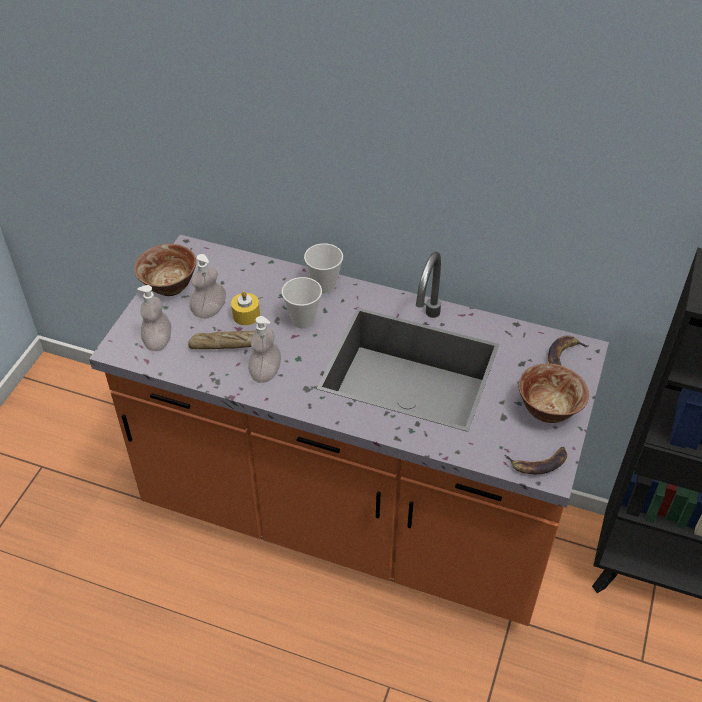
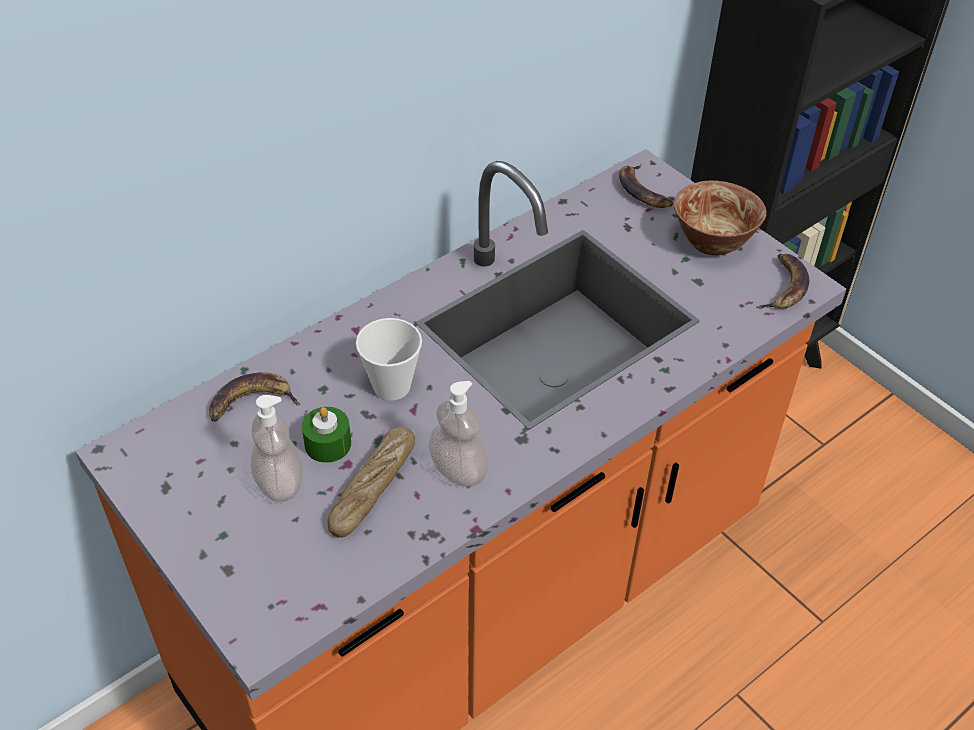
camera: 60 degrees left, 0 degrees up
bowl [134,244,196,296] -> none
soap dispenser [137,285,171,351] -> none
yellow candle [231,291,260,325] -> green candle [302,407,351,463]
cup [304,243,343,293] -> none
none -> banana [209,372,300,422]

